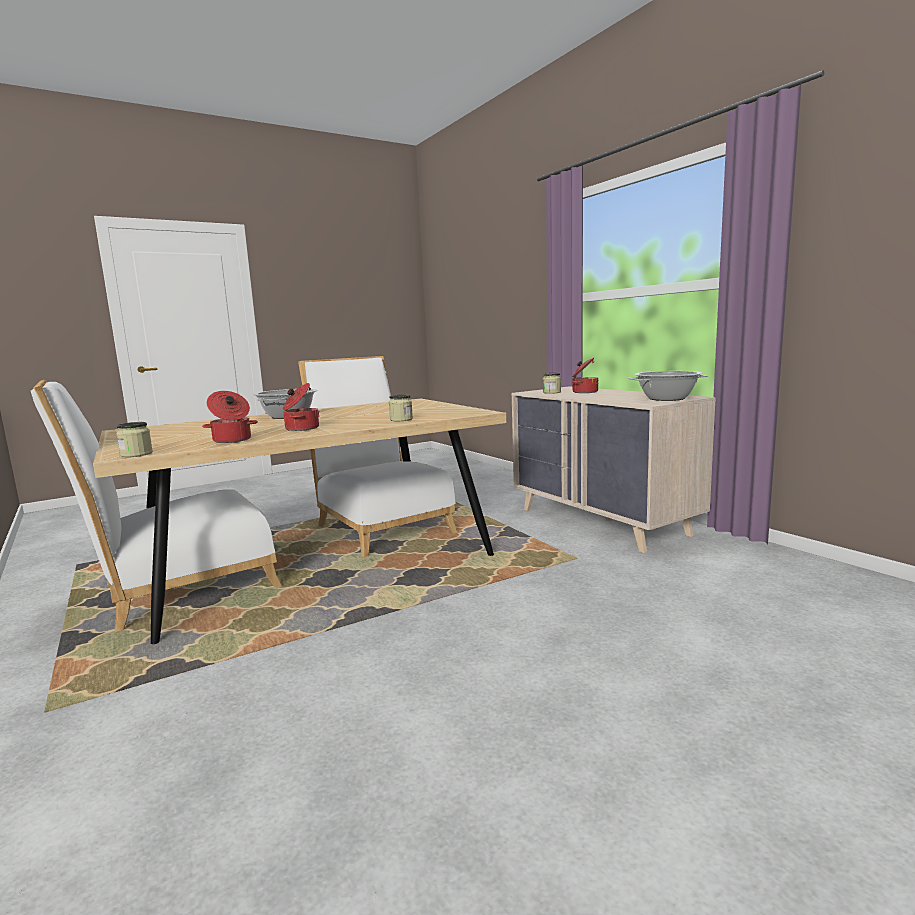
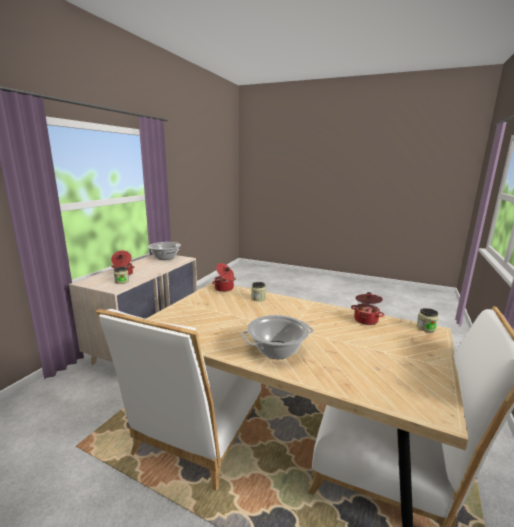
camera: 125 degrees left, 5 degrees up
cooking pot [283,383,320,431] -> cooking pot moved to [212,263,236,292]

